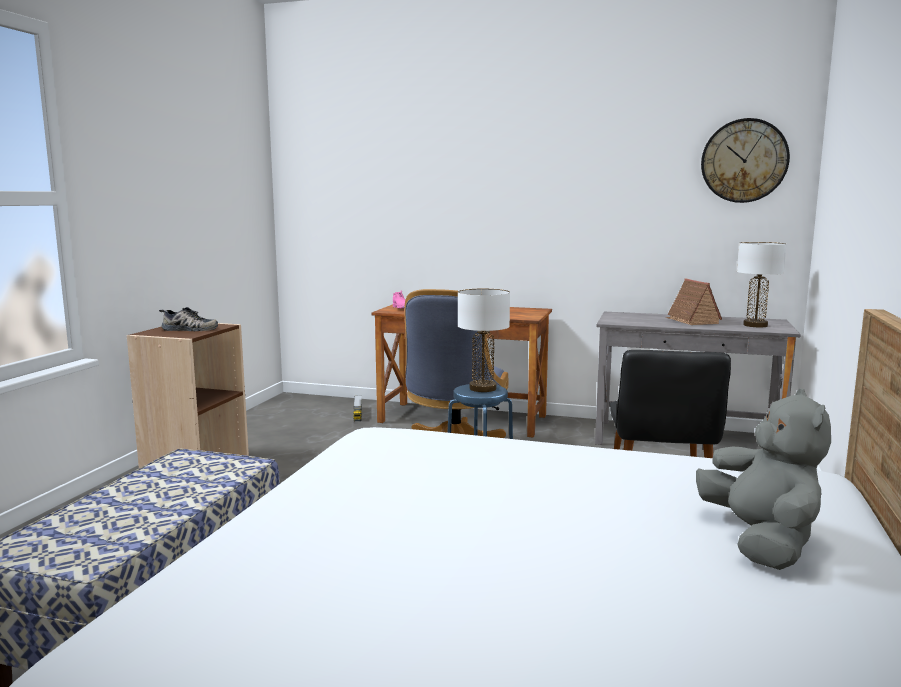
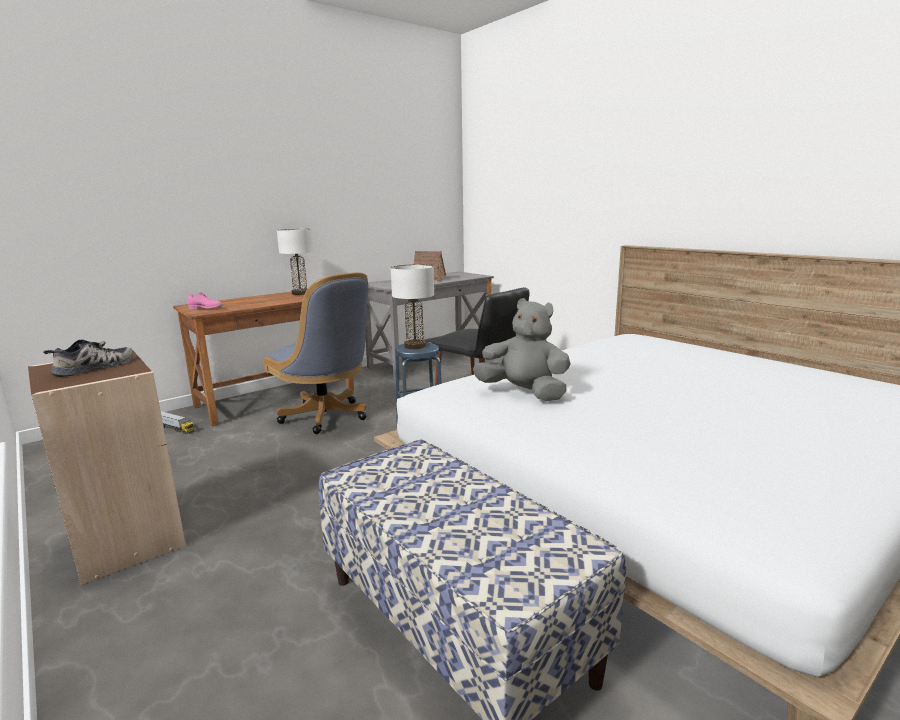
camera: 55 degrees left, 5 degrees up
grey plush toy [696,389,831,570] -> grey plush toy moved to [473,298,571,401]
wall clock [701,118,790,203] -> none
table lamp [737,242,787,327] -> table lamp moved to [277,229,314,295]

